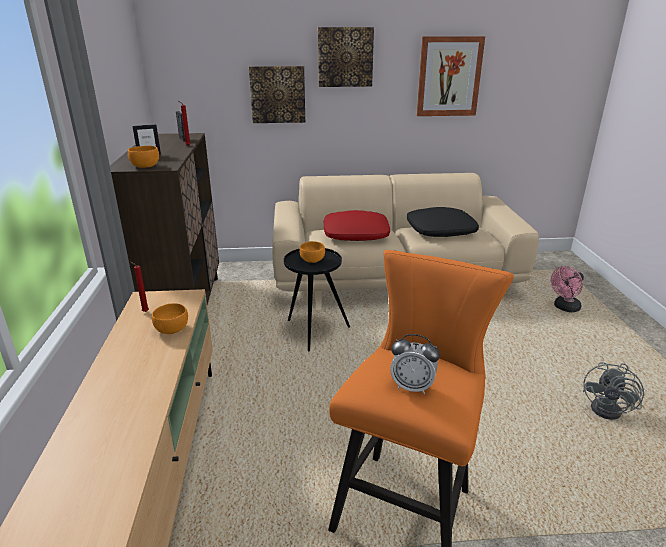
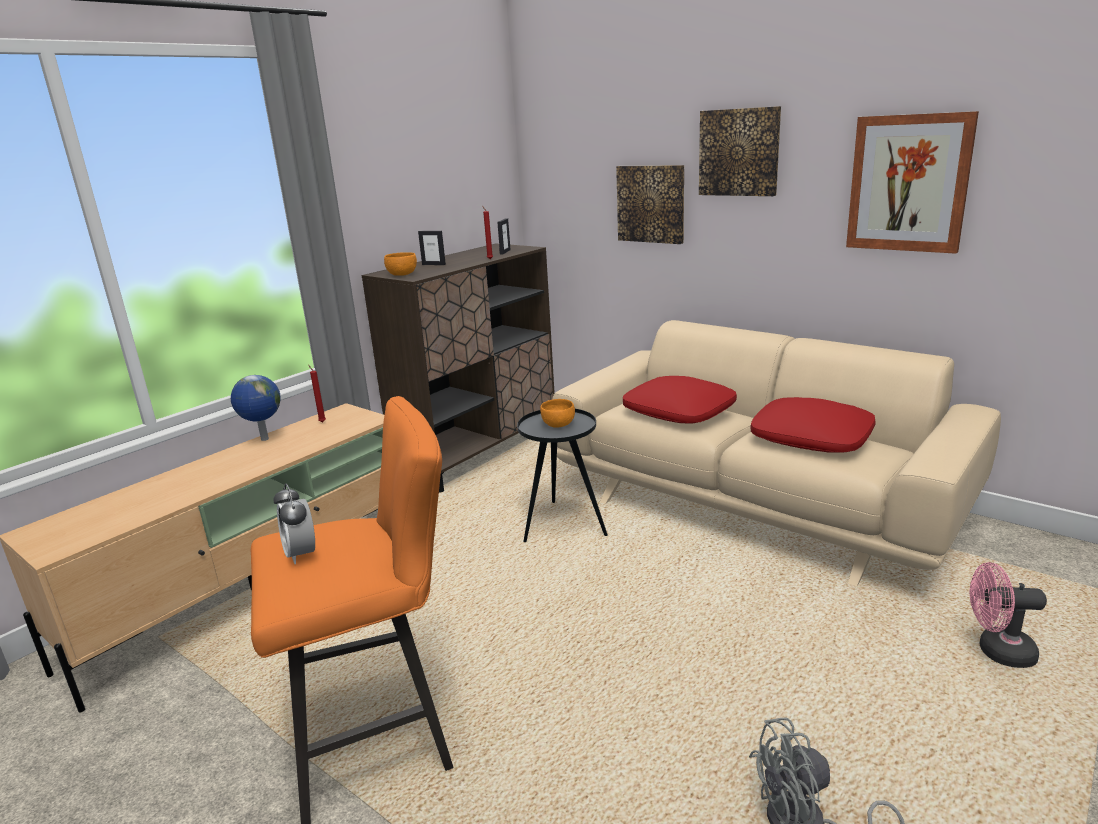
camera: 45 degrees right, 5 degrees down
orange bowl [152,303,188,334] -> none
black pillow [407,207,479,237] -> red pillow [750,397,876,453]
none -> globe [231,375,281,441]

